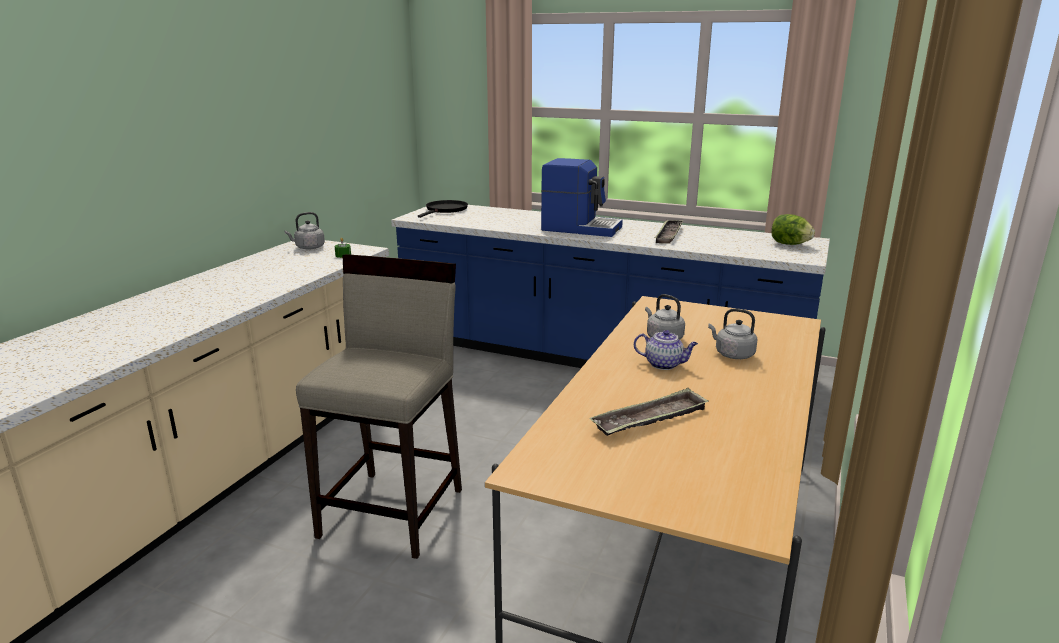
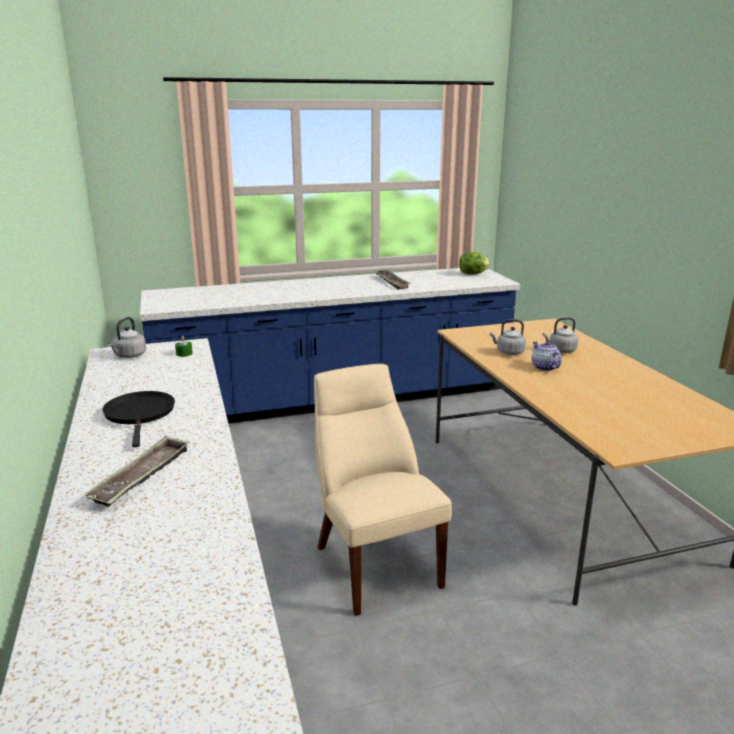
camera: 40 degrees left, 0 degrees up
beige stool [296,254,462,559] -> beige chair [314,364,452,616]
black frying pan [418,200,468,218] -> black frying pan moved to [102,391,175,447]
coffee machine [541,158,623,237] -> none
tray [590,388,709,436] -> tray moved to [83,436,189,507]
teapot [634,330,698,370] -> teapot turned 90 degrees counterclockwise [532,341,562,371]

